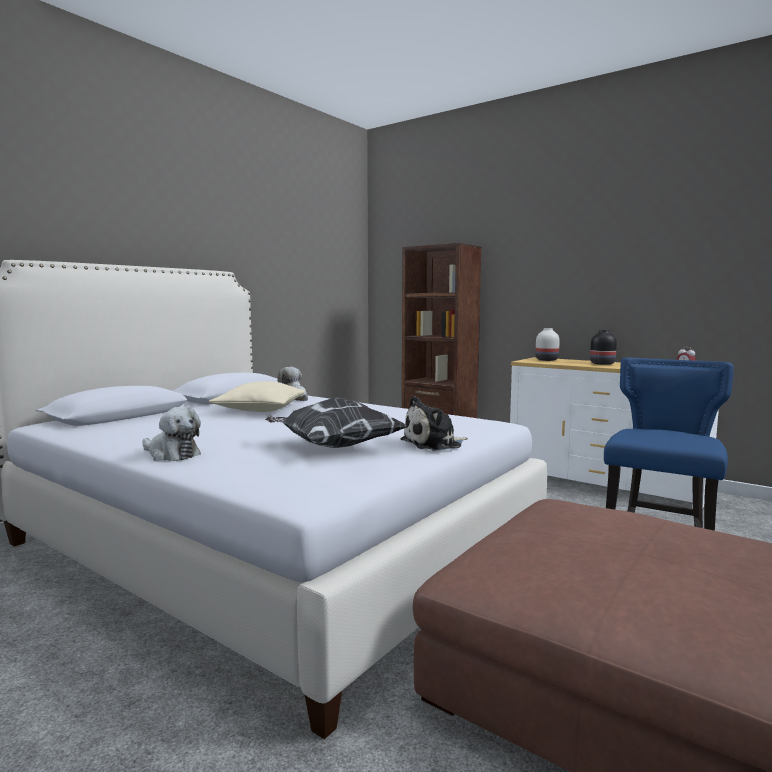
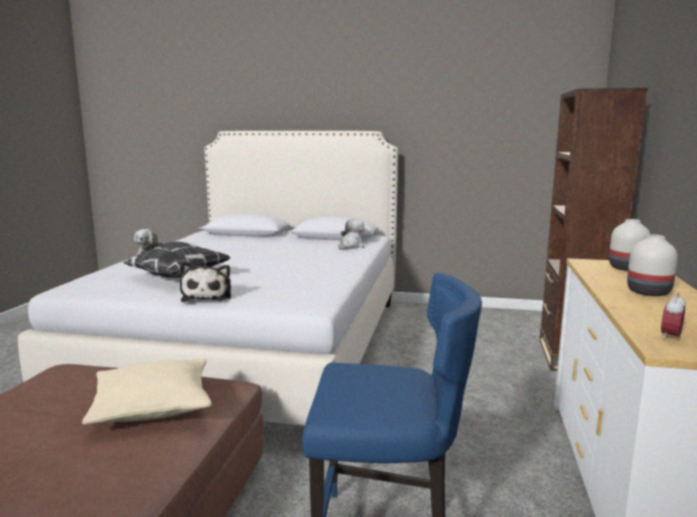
camera: 65 degrees right, 5 degrees up
beige pillow [209,381,305,412] -> beige pillow moved to [82,359,212,424]
plush toy [400,396,468,451] -> plush toy turned 135 degrees counterclockwise [180,261,231,302]
black vase [590,330,617,365] -> white vase [627,235,678,296]

